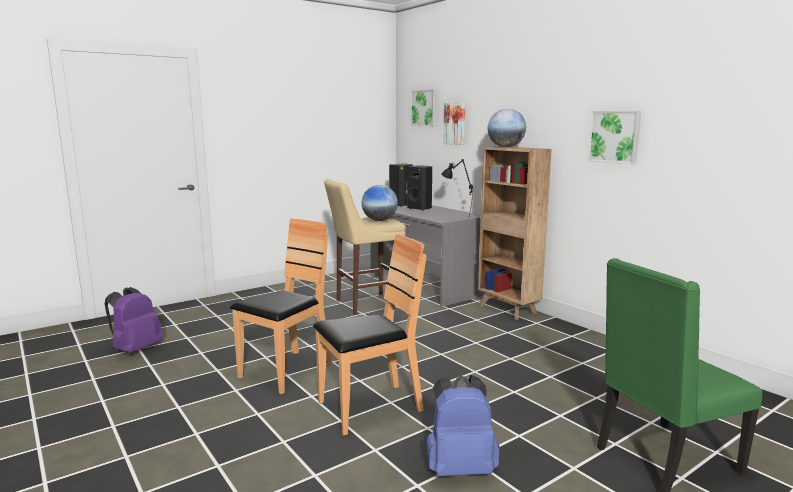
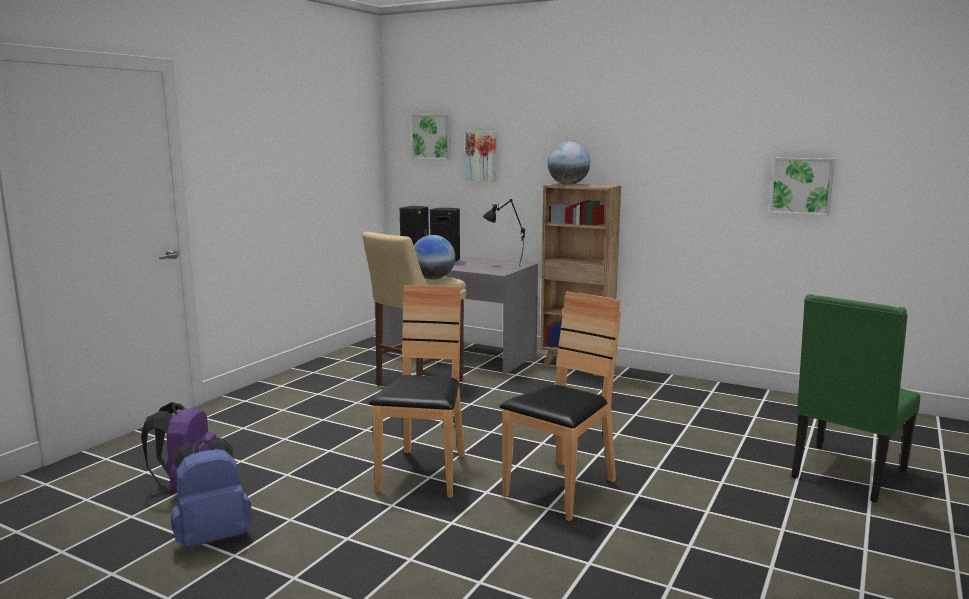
camera: 25 degrees left, 0 degrees up
blue backpack [426,375,499,477] -> blue backpack moved to [171,437,252,548]
picture [588,111,641,164] -> picture moved to [769,158,835,216]

